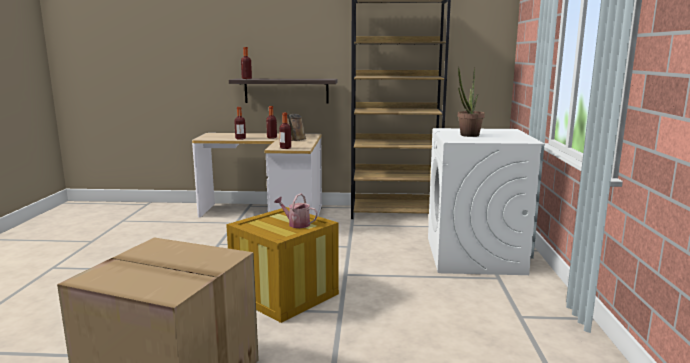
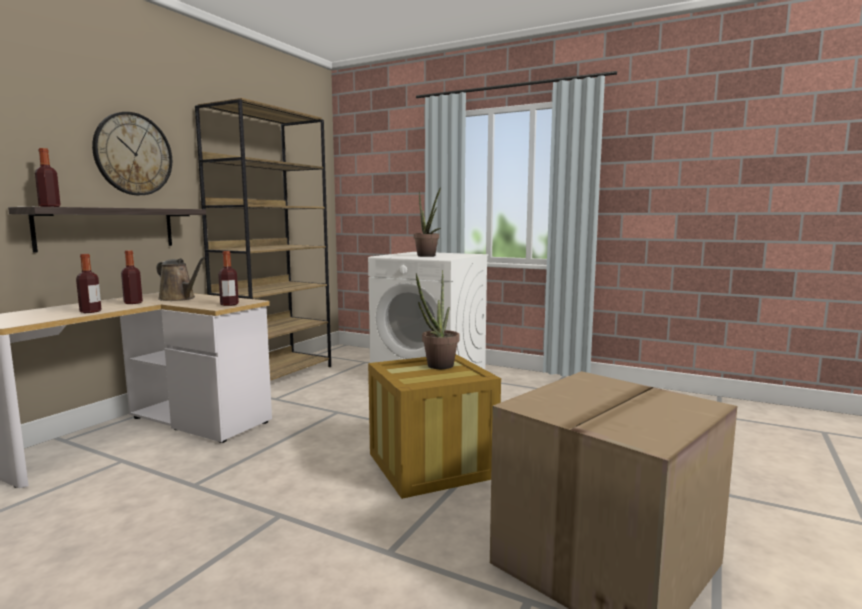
camera: 65 degrees left, 5 degrees down
watering can [274,193,318,228] -> potted plant [416,270,460,369]
none -> wall clock [92,112,172,195]

